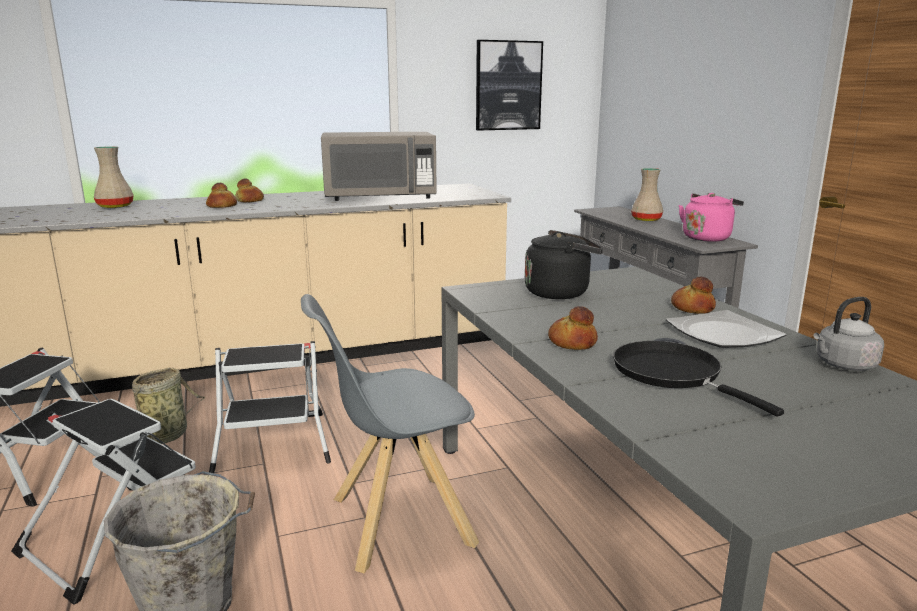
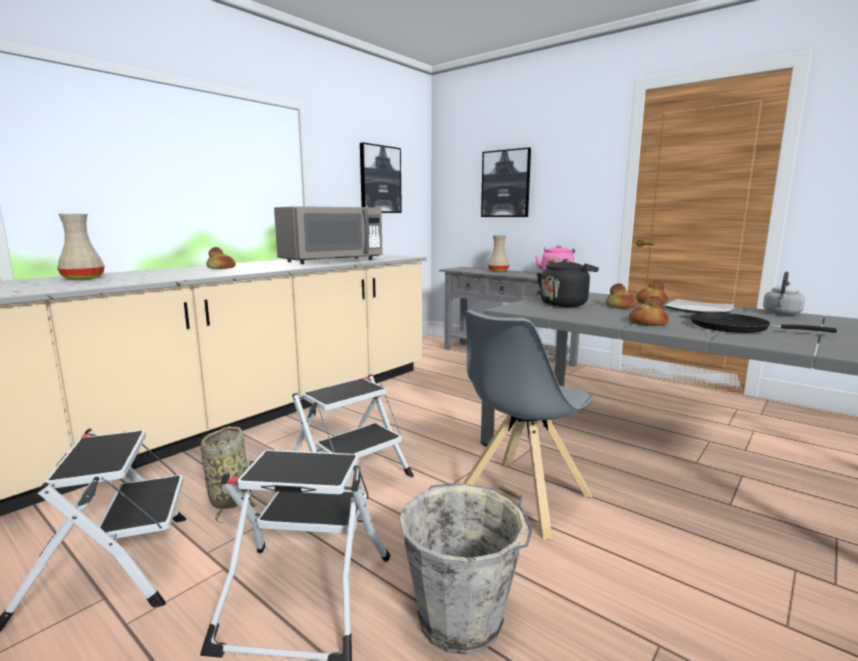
camera: 30 degrees left, 5 degrees down
bread [206,183,237,208] -> bread moved to [606,283,638,309]
none -> picture [481,147,531,217]

